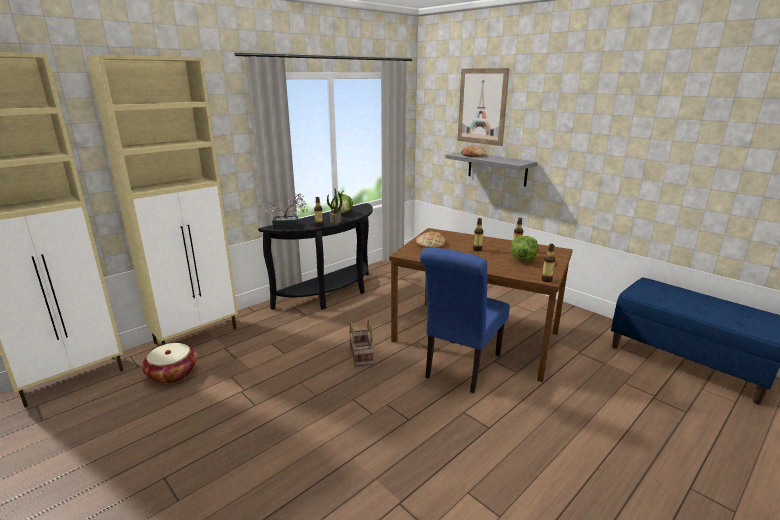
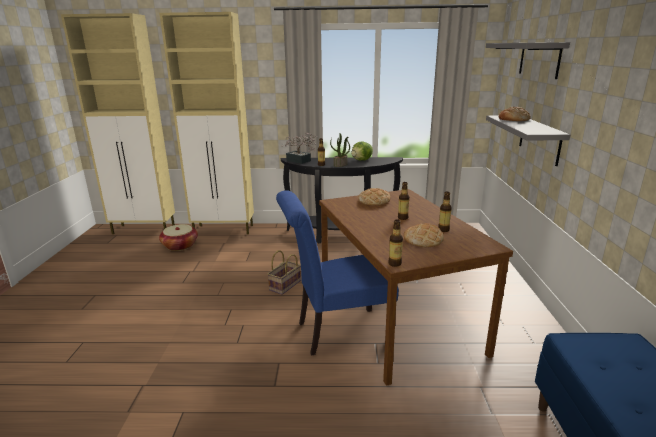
camera: 45 degrees right, 0 degrees up
picture [458,68,510,146] -> grey shelf [486,42,570,79]
lettuce [510,236,538,261] -> bread [404,223,444,247]

